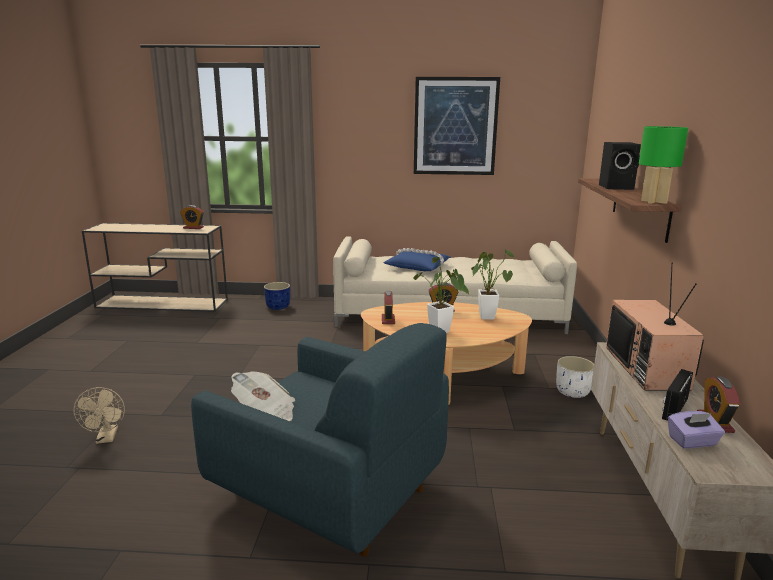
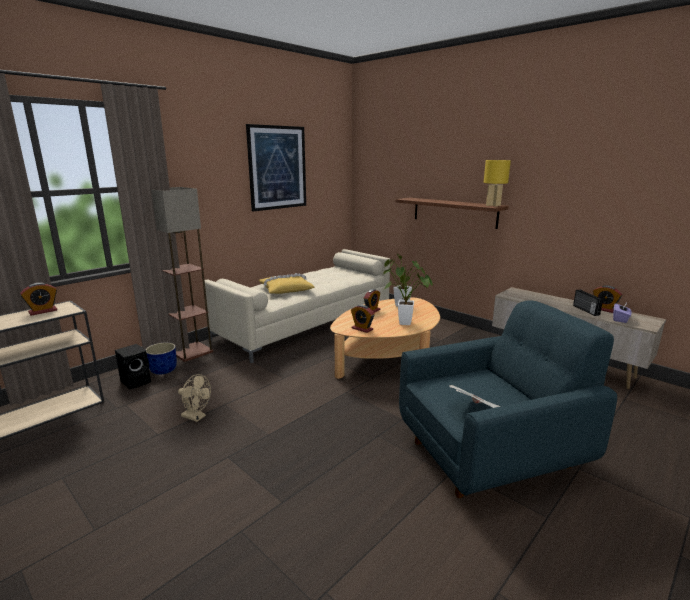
camera: 50 degrees left, 0 degrees up
beige fan [74,387,125,444] -> beige fan moved to [178,374,211,422]
blue pillow [384,248,450,271] -> yellow pillow [259,273,315,294]
white planter [556,356,594,398] -> none
black speaker [599,142,641,190] -> black speaker moved to [115,344,151,390]
television [606,263,704,391] -> none
green table lamp [639,126,688,204] -> yellow table lamp [484,160,511,206]
none -> floor lamp [151,187,213,362]

